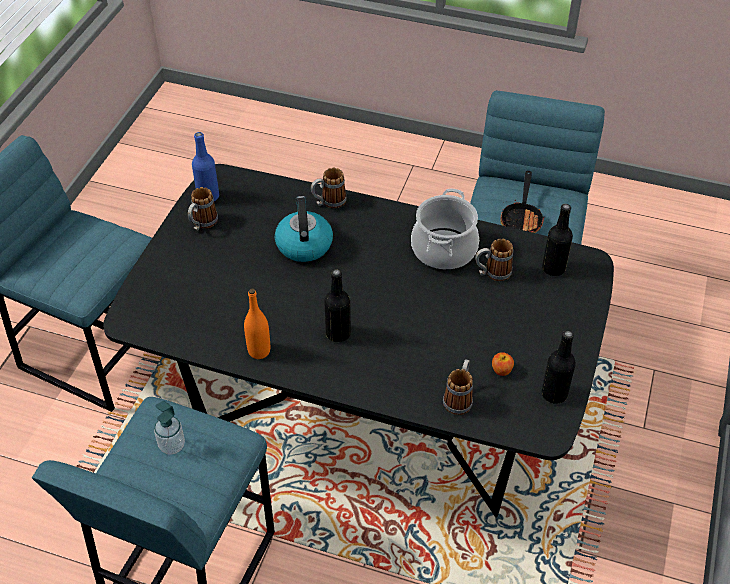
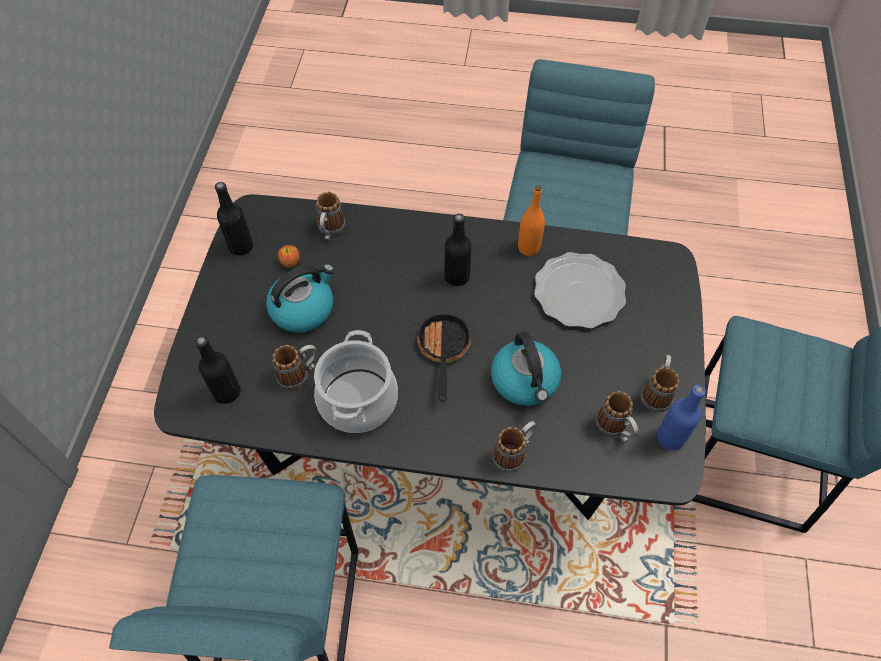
camera: 170 degrees right, 10 degrees up
soap dispenser [154,401,185,455] -> none
frying pan [500,171,544,233] -> frying pan moved to [417,313,471,402]
none -> kettle [266,264,334,333]
none -> plate [534,252,626,329]
none -> mug [595,391,638,442]

